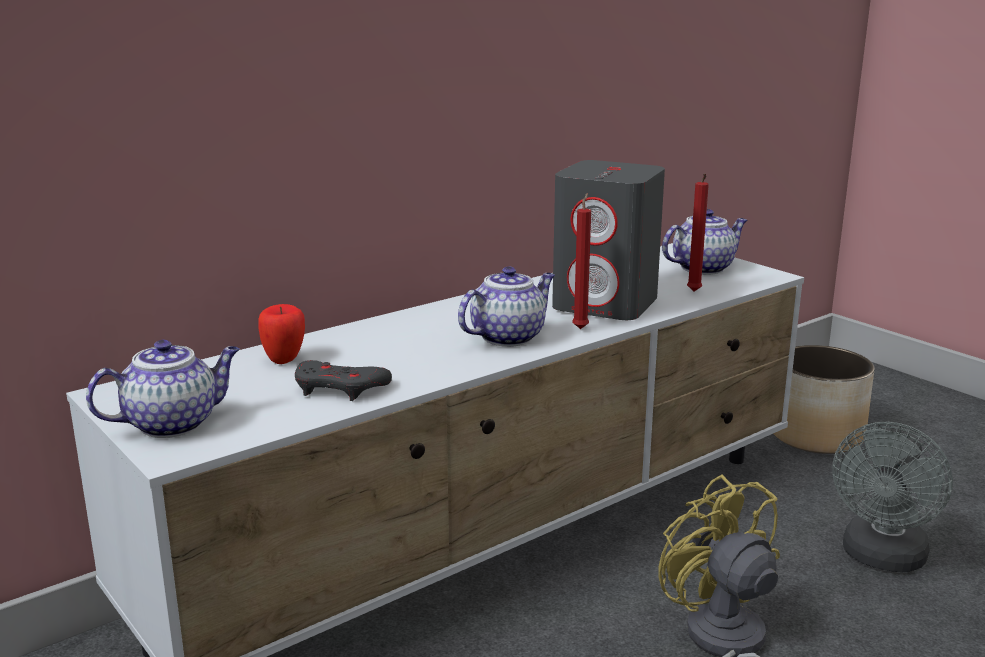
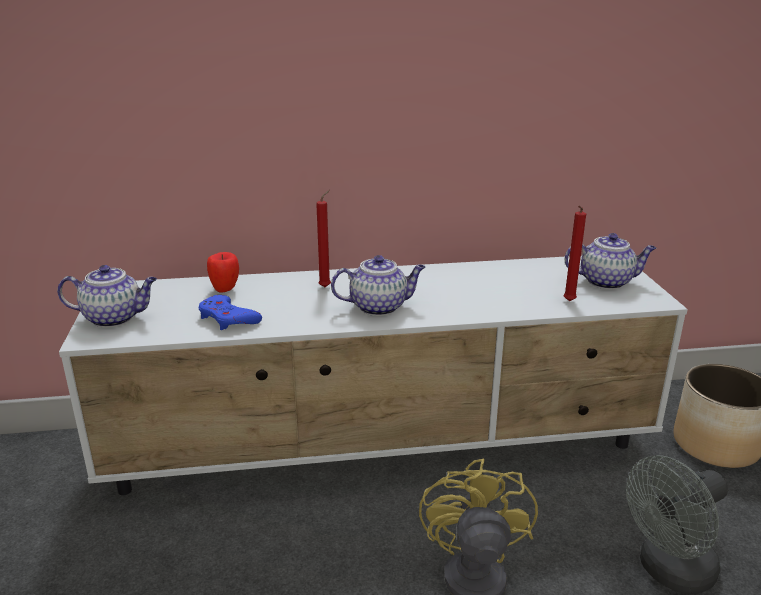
camera: 30 degrees right, 5 degrees up
grey game controller [295,360,392,401] -> blue game controller [198,295,262,330]
grey speaker [552,160,665,320] -> none
red candle [572,193,591,329] -> red candle moved to [316,190,331,287]

